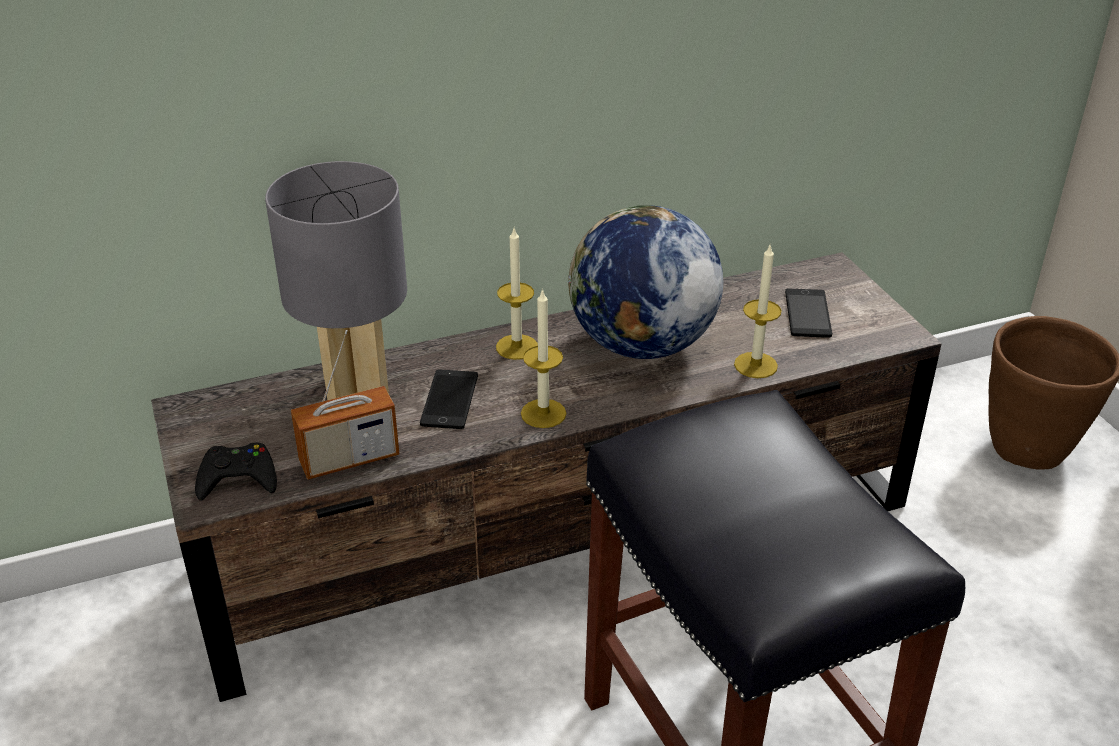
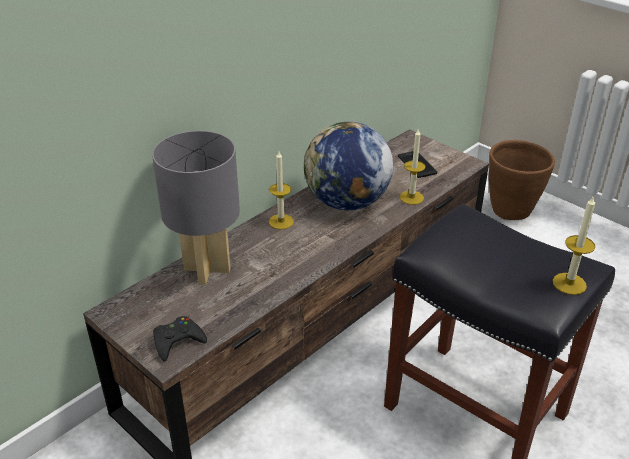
camera: 25 degrees left, 0 degrees up
radio [291,330,399,480] -> none
phone [420,370,478,429] -> none
candle [521,289,566,428] -> candle moved to [553,195,595,295]

